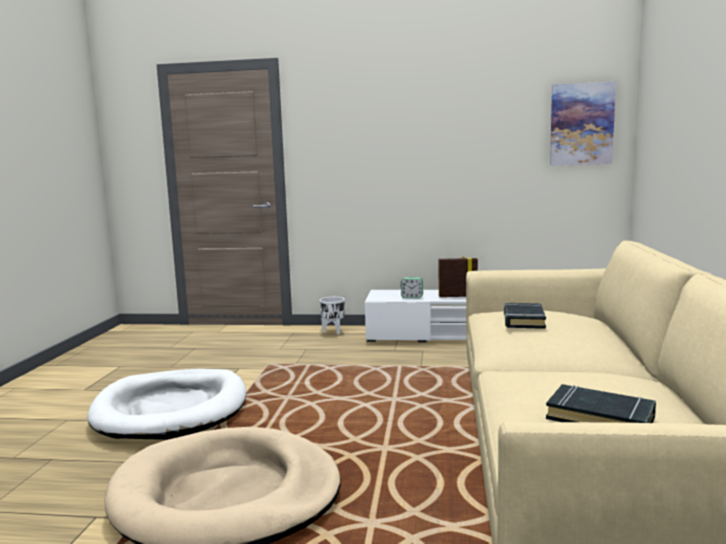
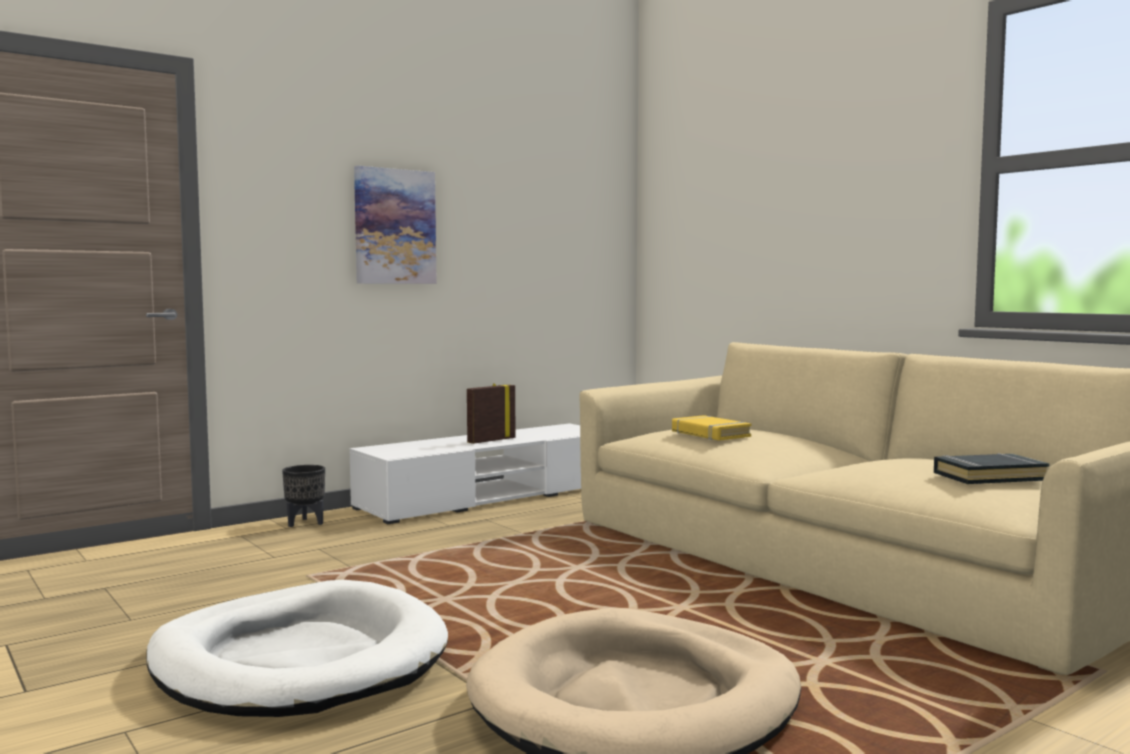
camera: 45 degrees left, 5 degrees down
white planter [320,297,345,334] -> black planter [282,465,325,527]
alarm clock [401,277,423,298] -> none
black book [504,303,546,329] -> yellow book [672,415,751,441]
picture [550,82,616,165] -> picture moved to [354,166,437,284]

